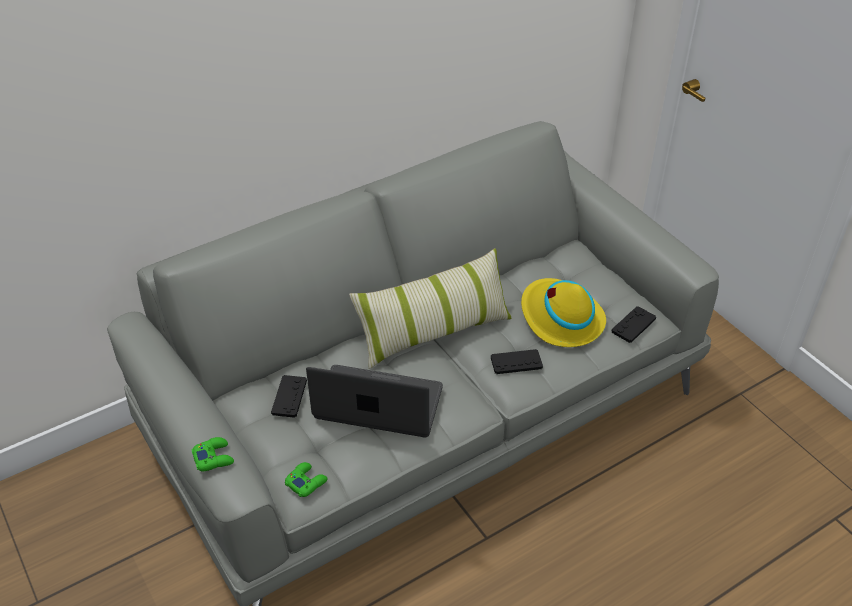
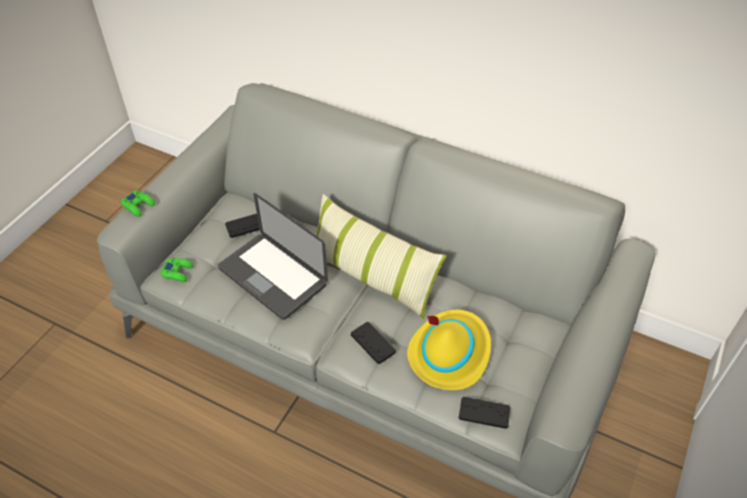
camera: 60 degrees right, 5 degrees up
laptop [306,365,443,438] -> laptop turned 150 degrees clockwise [218,193,328,320]

